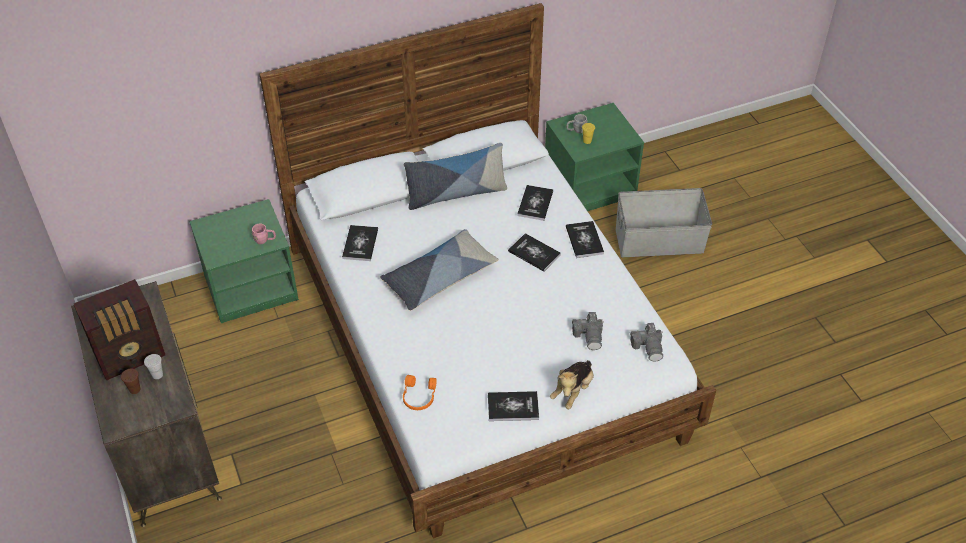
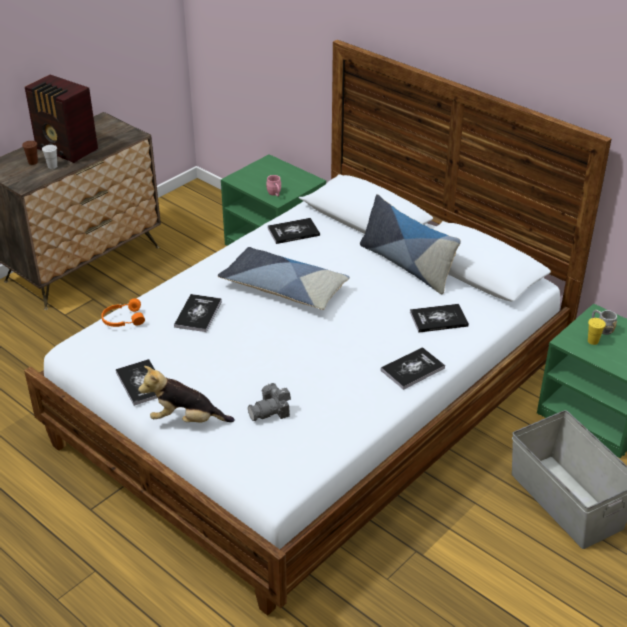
camera: 65 degrees right, 10 degrees down
book [508,233,561,272] -> book moved to [174,294,222,332]
camera [630,323,663,362] -> none

